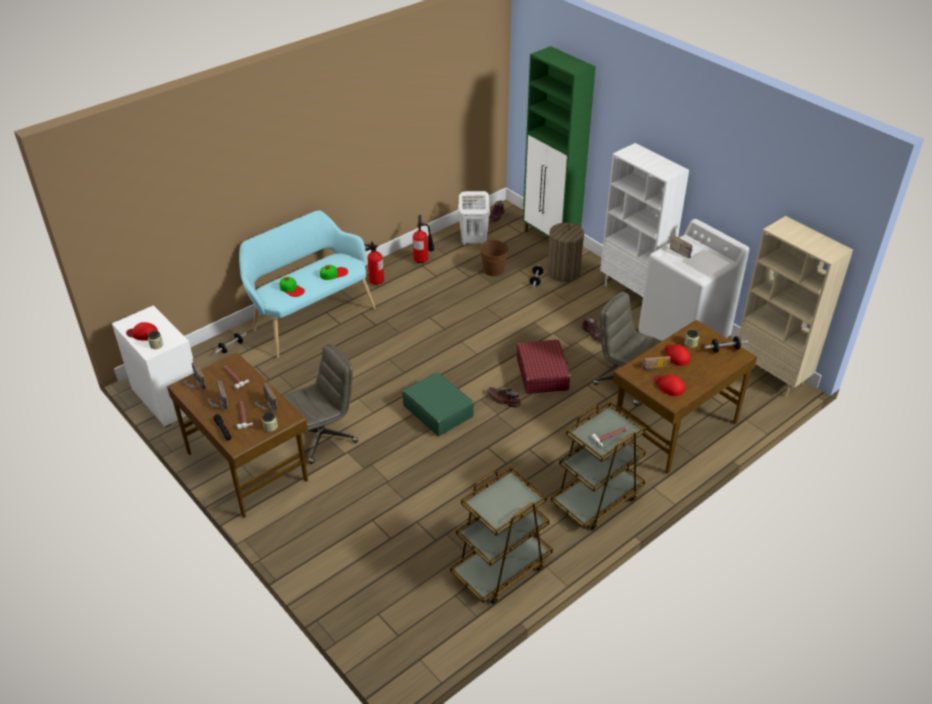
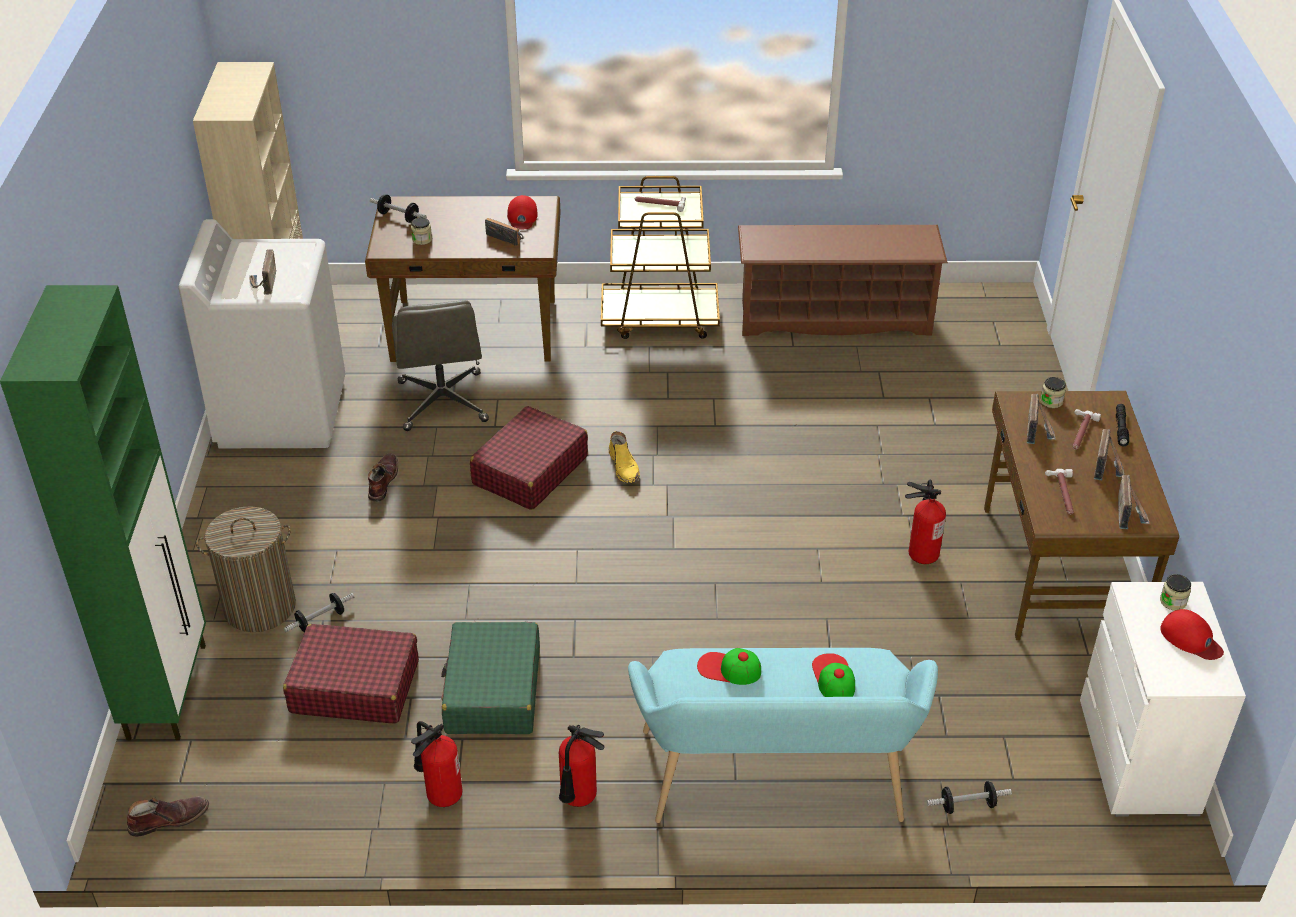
camera: 140 degrees left, 0 degrees up
grey office chair [282,344,358,464] -> fire extinguisher [905,480,946,564]
green suitcase [402,372,474,436] -> green suitcase moved to [441,622,540,734]
brown cart [450,467,553,604] -> brown shoe rack [738,225,948,336]
white laundry basket [458,191,490,245] -> none
brown bucket [480,240,508,276] -> red suitcase [283,624,419,724]
brown boot [487,387,522,408] -> yellow boot [609,431,640,483]
white bookcase [600,143,689,297] -> none
red cap [664,344,690,366] -> none

